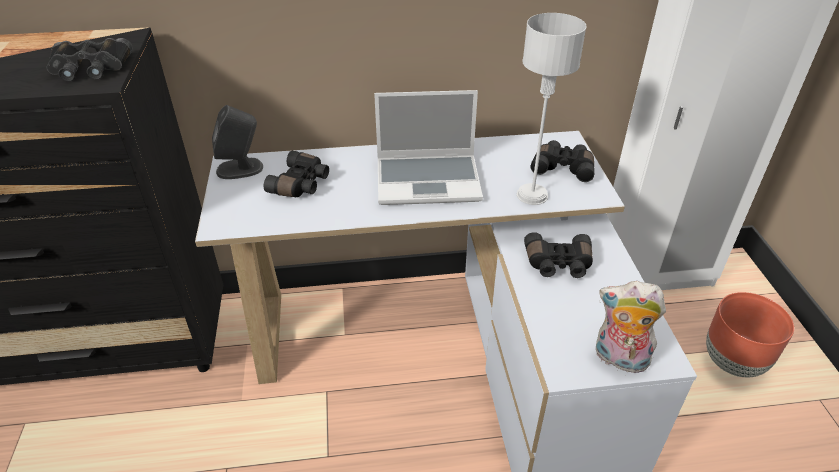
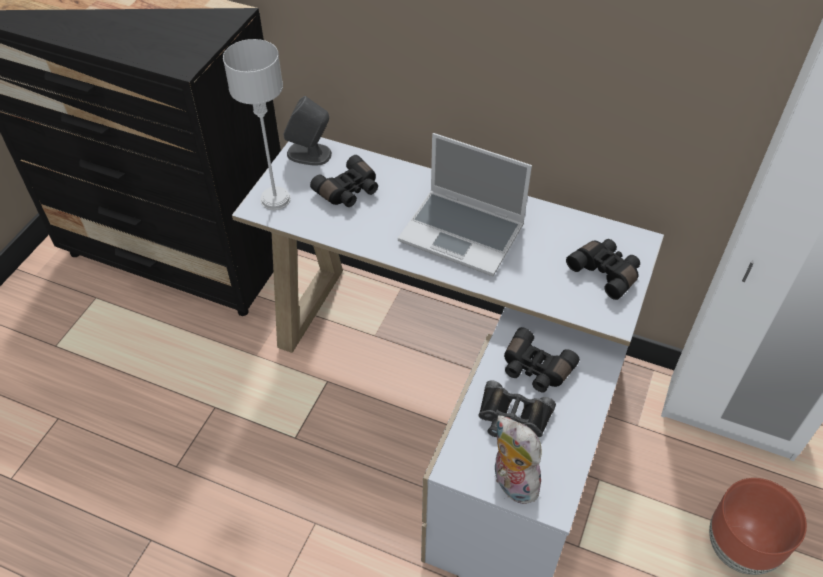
camera: 30 degrees right, 10 degrees up
black binoculars [46,38,133,82] -> black binoculars moved to [478,380,556,437]
grey table lamp [517,13,587,205] -> grey table lamp moved to [223,39,291,210]

